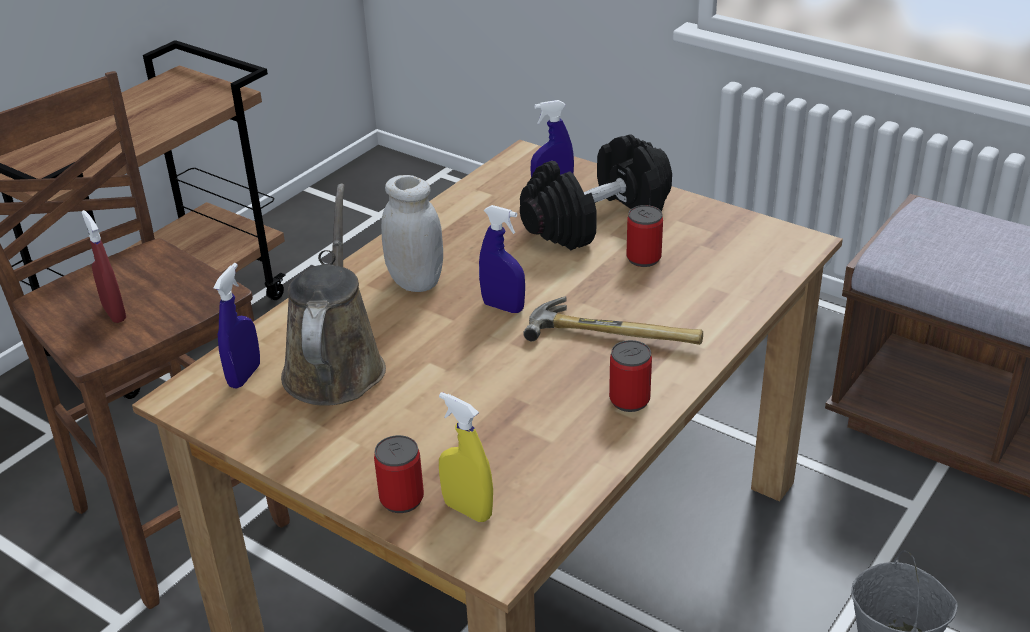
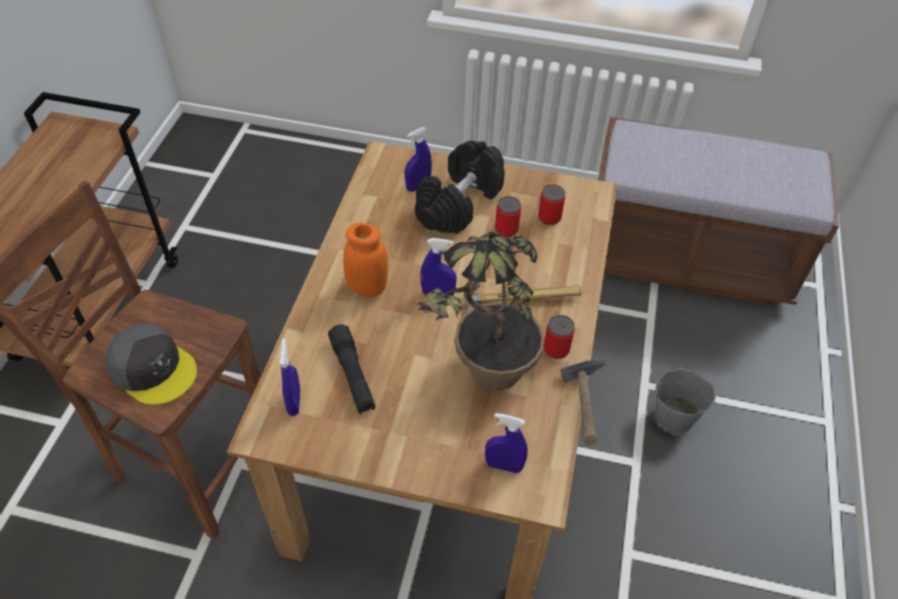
camera: 25 degrees left, 15 degrees up
red spray bottle [81,210,126,323] -> grey cap [106,323,197,405]
brown watering can [281,184,386,406] -> black flashlight [328,324,375,414]
can [374,435,424,513] -> can moved to [538,185,565,225]
white jar [381,175,443,292] -> orange jar [343,223,388,297]
yellow spray bottle [439,392,493,522] -> blue spray bottle [485,413,528,473]
none -> potted plant [411,232,544,391]
none -> hammer [560,361,605,445]

